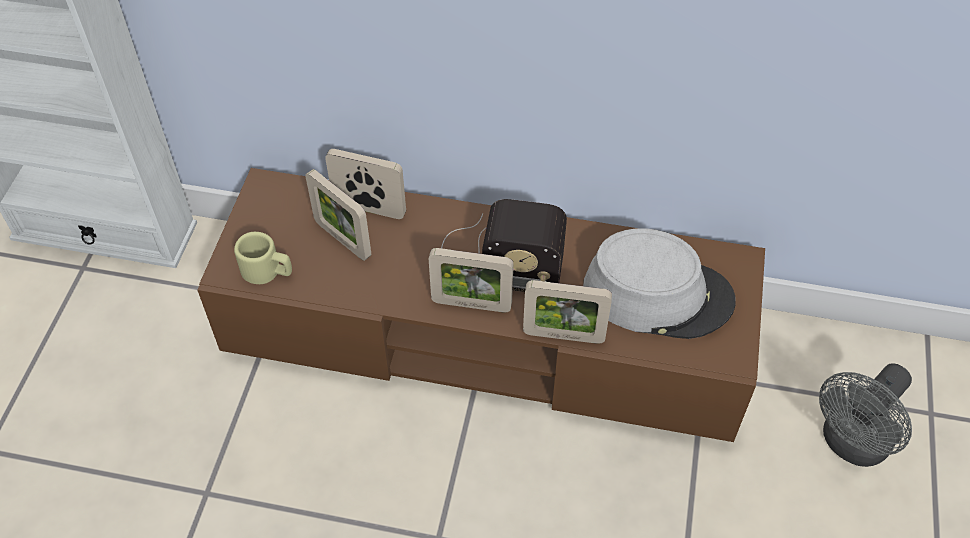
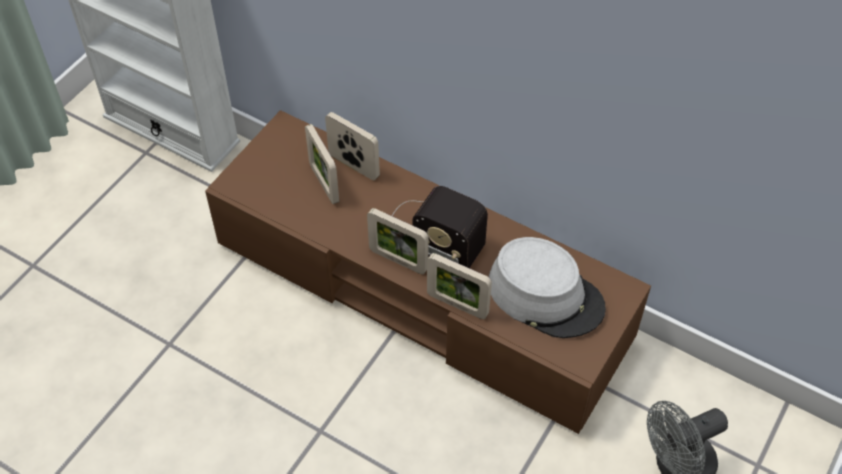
camera: 20 degrees right, 0 degrees up
beige mug [234,232,292,284] -> none

